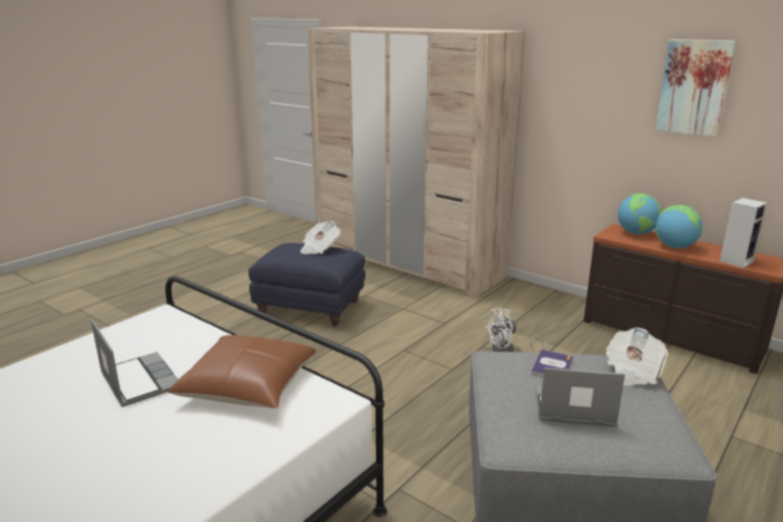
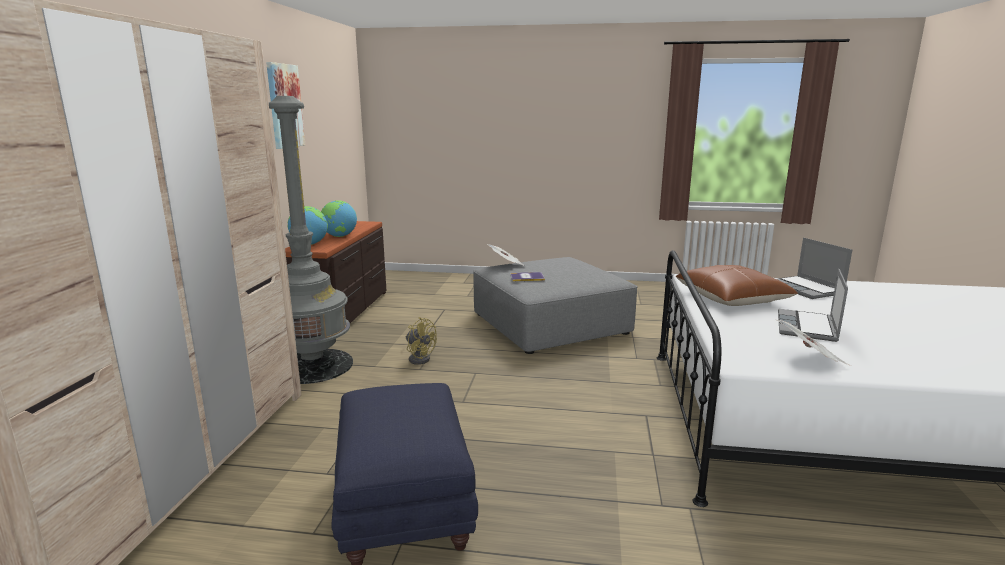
camera: 120 degrees left, 5 degrees down
newspaper [300,221,340,254] -> newspaper moved to [777,320,852,366]
white fan [485,308,544,353] -> yellow fan [406,317,437,365]
laptop [536,368,625,427] -> laptop moved to [777,238,852,299]
speaker [720,198,768,268] -> none
none -> grey floor lamp [269,96,353,384]

